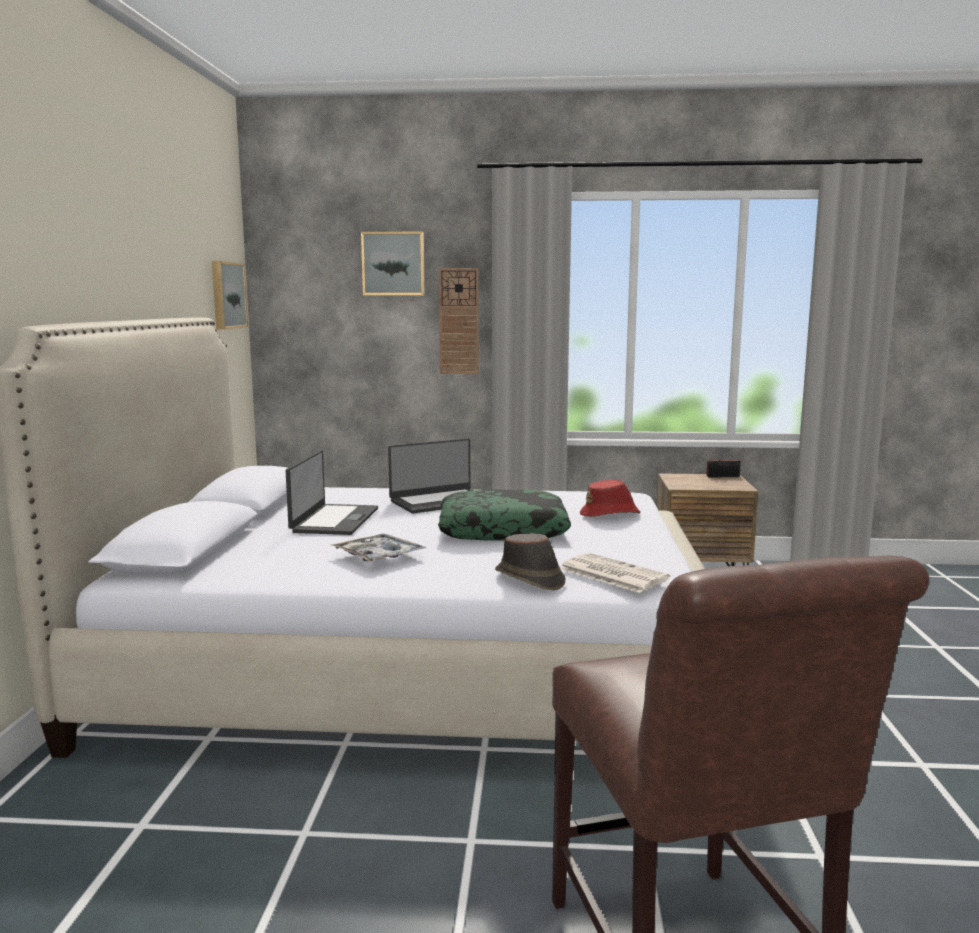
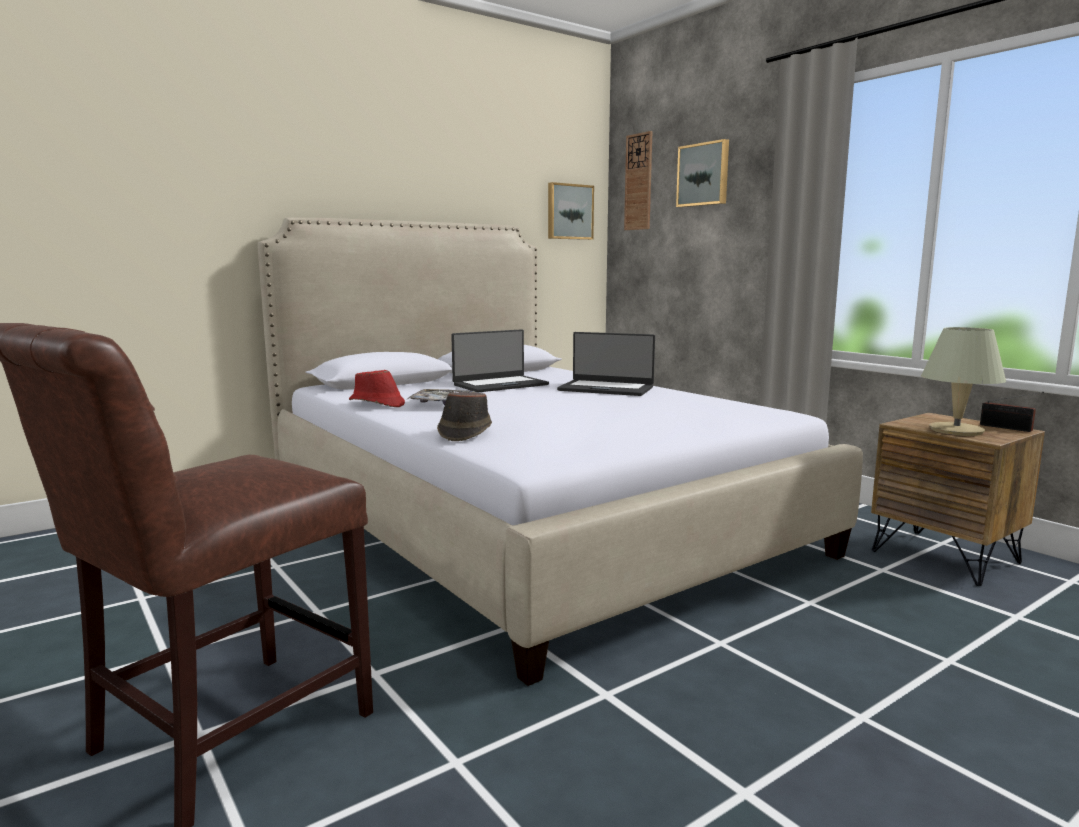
camera: 50 degrees right, 0 degrees up
pillow [438,489,571,541] -> none
wall clock [439,268,479,374] -> wall clock moved to [624,131,652,230]
newspaper [560,553,670,593] -> none
red hat [580,480,640,517] -> red hat moved to [349,370,405,407]
none -> beige table lamp [921,327,1006,436]

